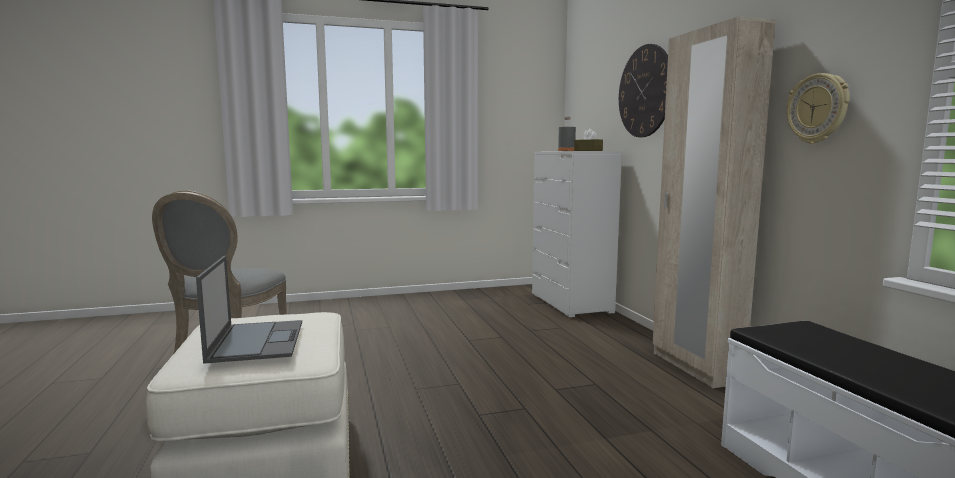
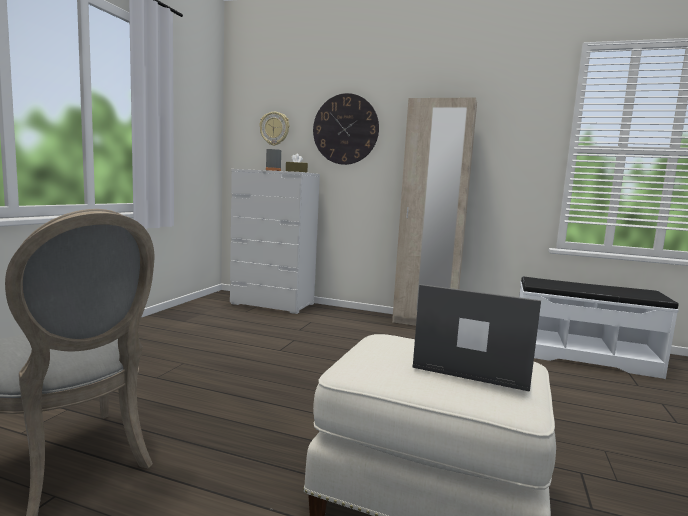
camera: 55 degrees left, 0 degrees up
wall clock [787,73,849,144] -> wall clock moved to [259,112,289,146]

